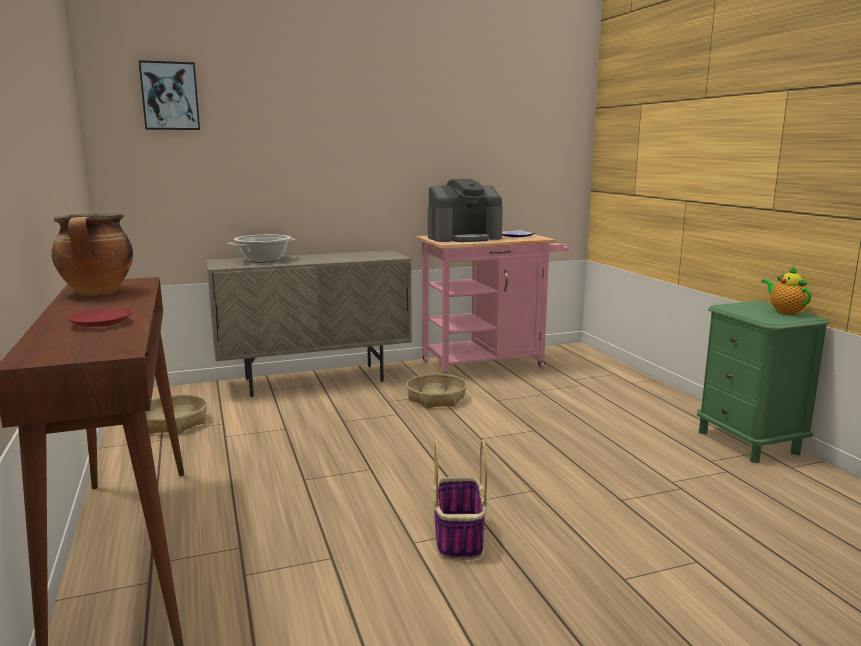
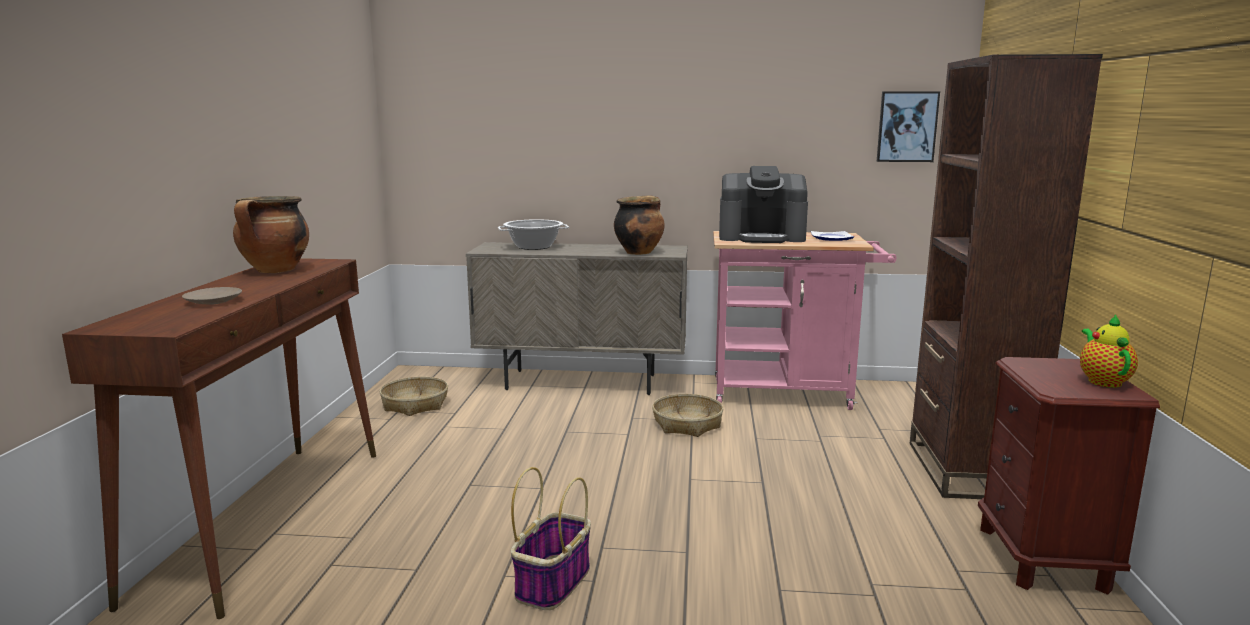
camera: 25 degrees right, 0 degrees up
red plate [67,308,132,327] -> beige plate [182,287,242,305]
picture [138,60,200,130] -> picture moved to [877,91,940,162]
green nightstand [697,301,830,463] -> brown nightstand [978,357,1160,595]
none -> cooking pot [614,196,665,255]
none -> brown bookcase [909,54,1103,499]

